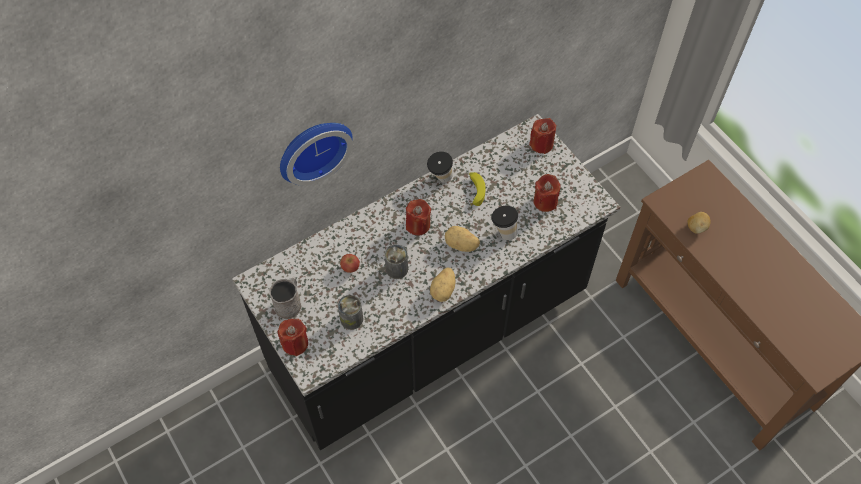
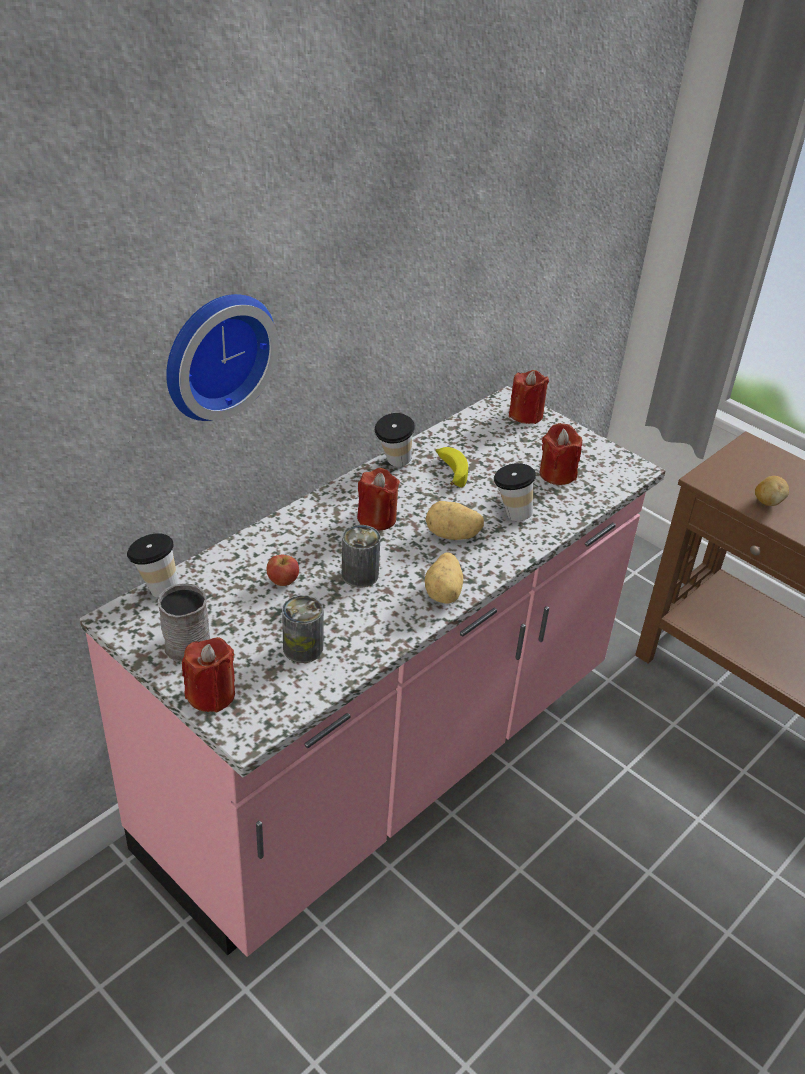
camera: 15 degrees left, 20 degrees down
black counter [232,114,620,450] -> pink counter [80,386,665,957]
none -> cup [127,533,179,598]

